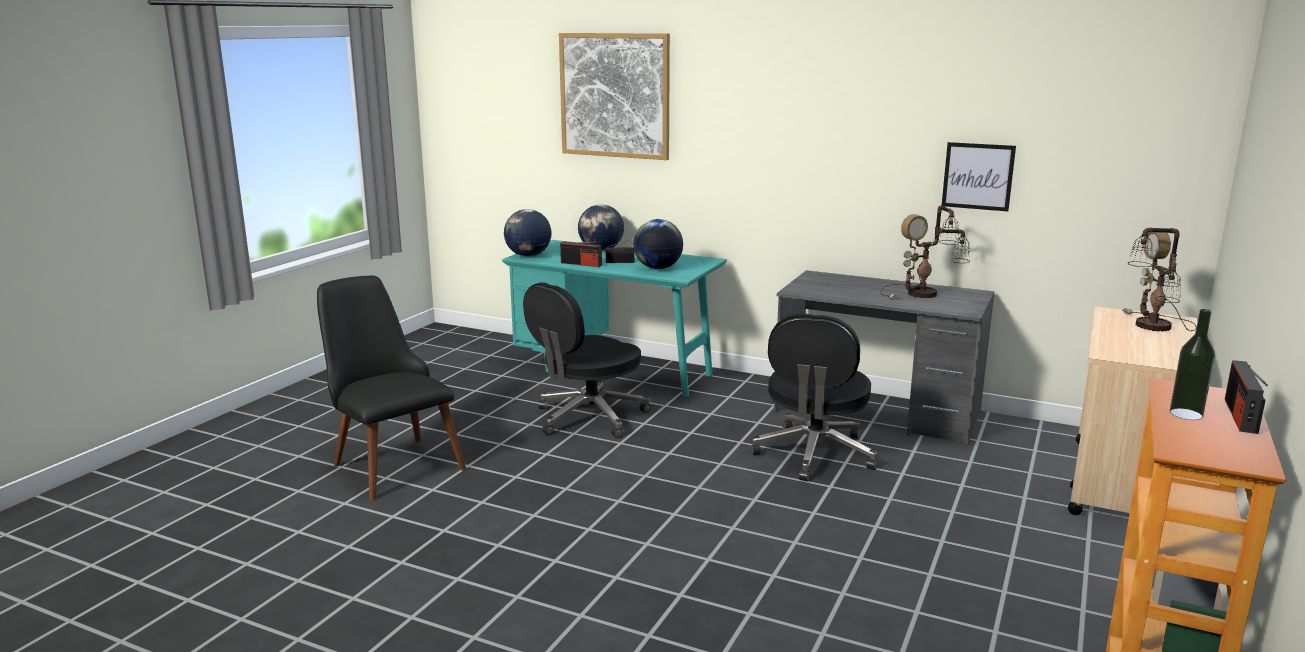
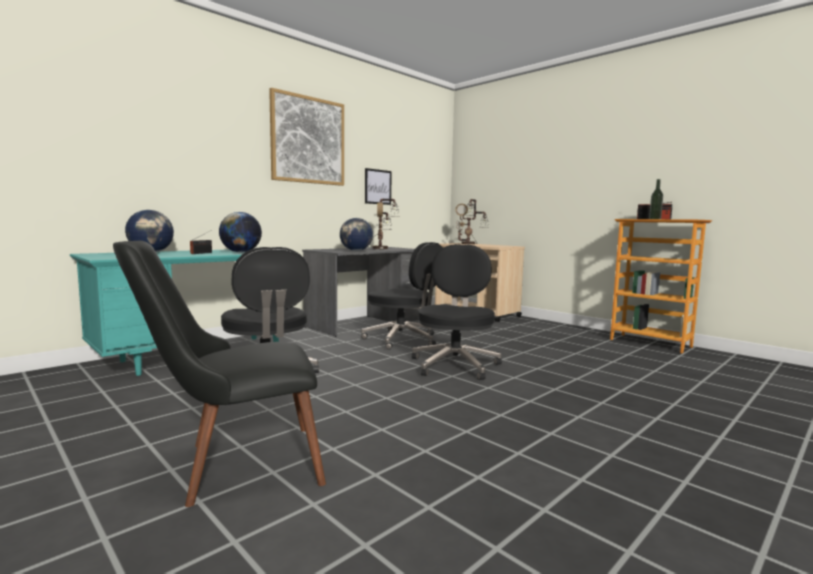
camera: 70 degrees left, 10 degrees down
globe [504,209,552,257] -> globe moved to [340,218,373,251]
picture [559,33,670,160] -> picture moved to [269,88,344,186]
radio [560,241,602,267] -> none
none -> black office chair [411,244,502,380]

